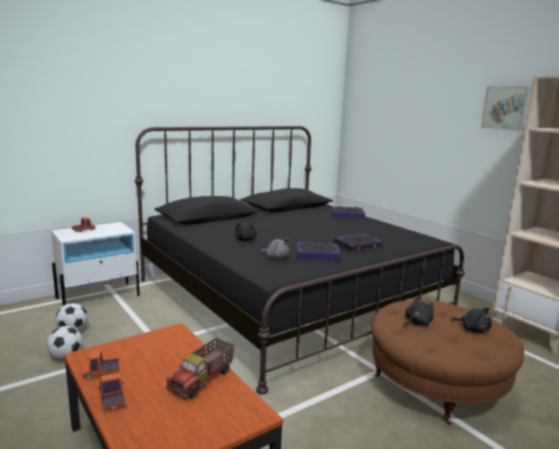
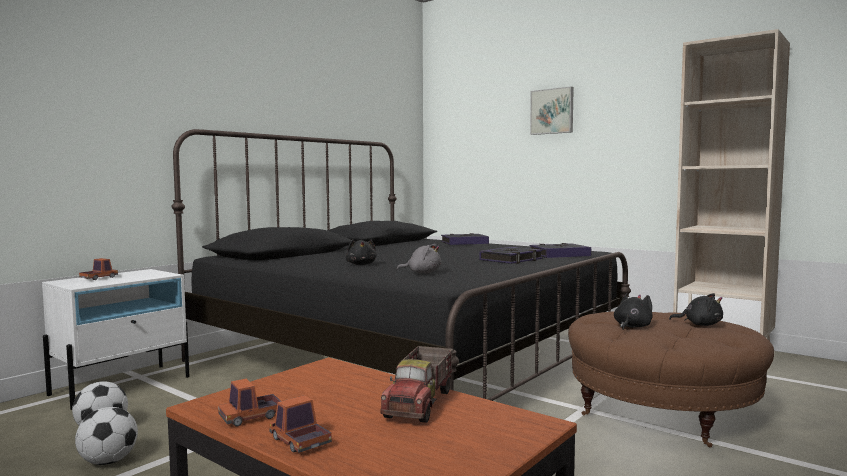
camera: 15 degrees left, 10 degrees down
book [297,242,341,261] -> book moved to [530,243,591,258]
picture [481,87,530,131] -> picture moved to [530,87,574,135]

